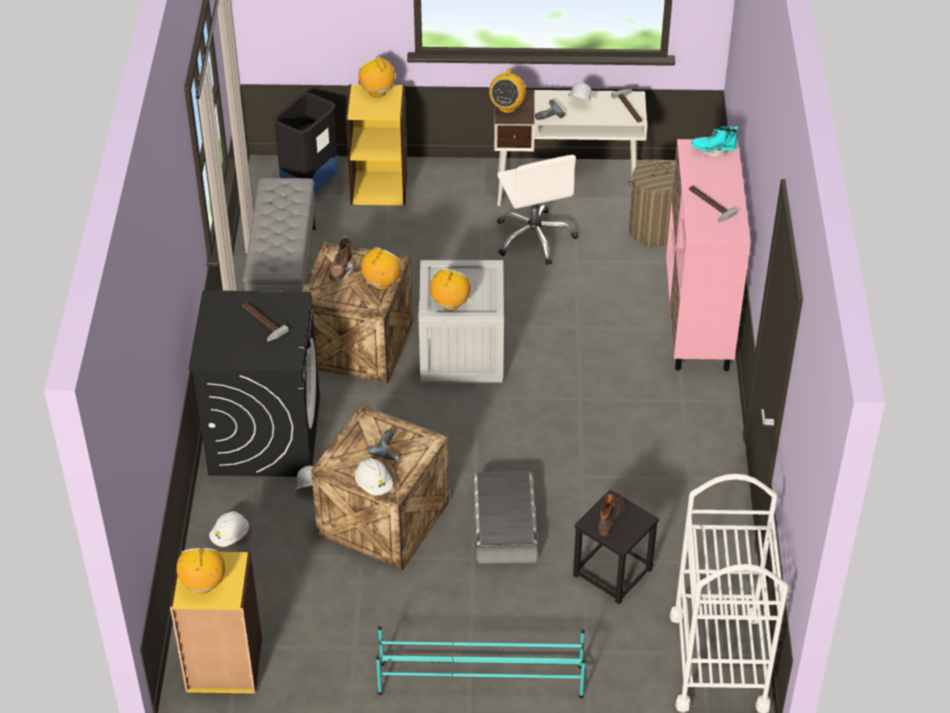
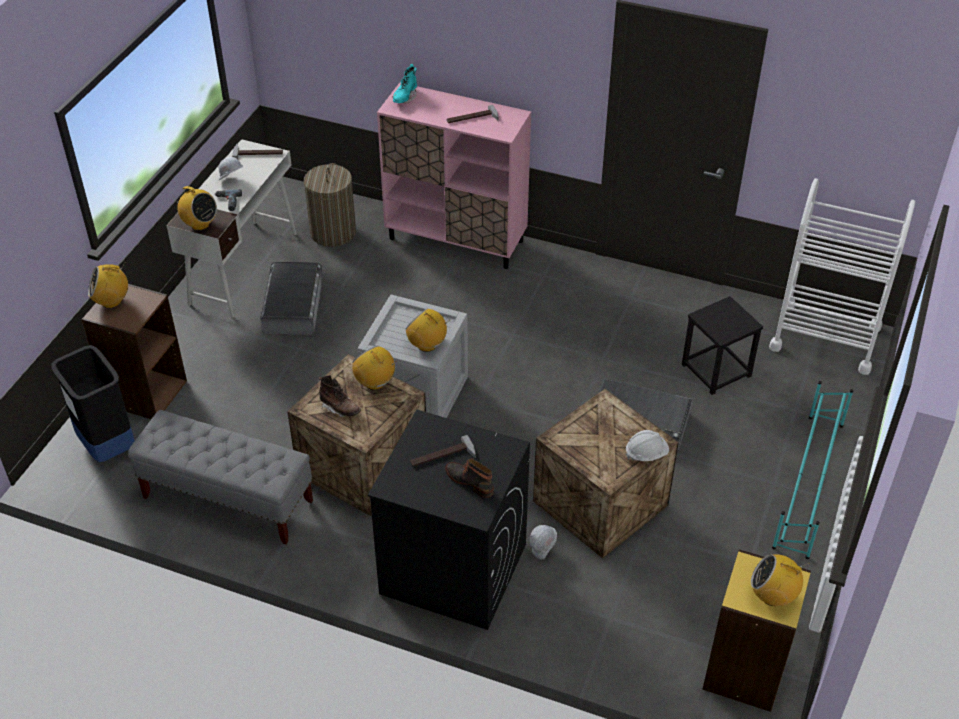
camera: 70 degrees left, 0 degrees up
white hard hat [209,511,249,547] -> none
yellow bookcase [346,84,408,206] -> brown bookcase [81,284,187,419]
power drill [368,430,398,461] -> none
white office chair [497,155,578,265] -> grey storage box [260,262,323,334]
boot [598,493,624,537] -> boot moved to [445,458,494,498]

